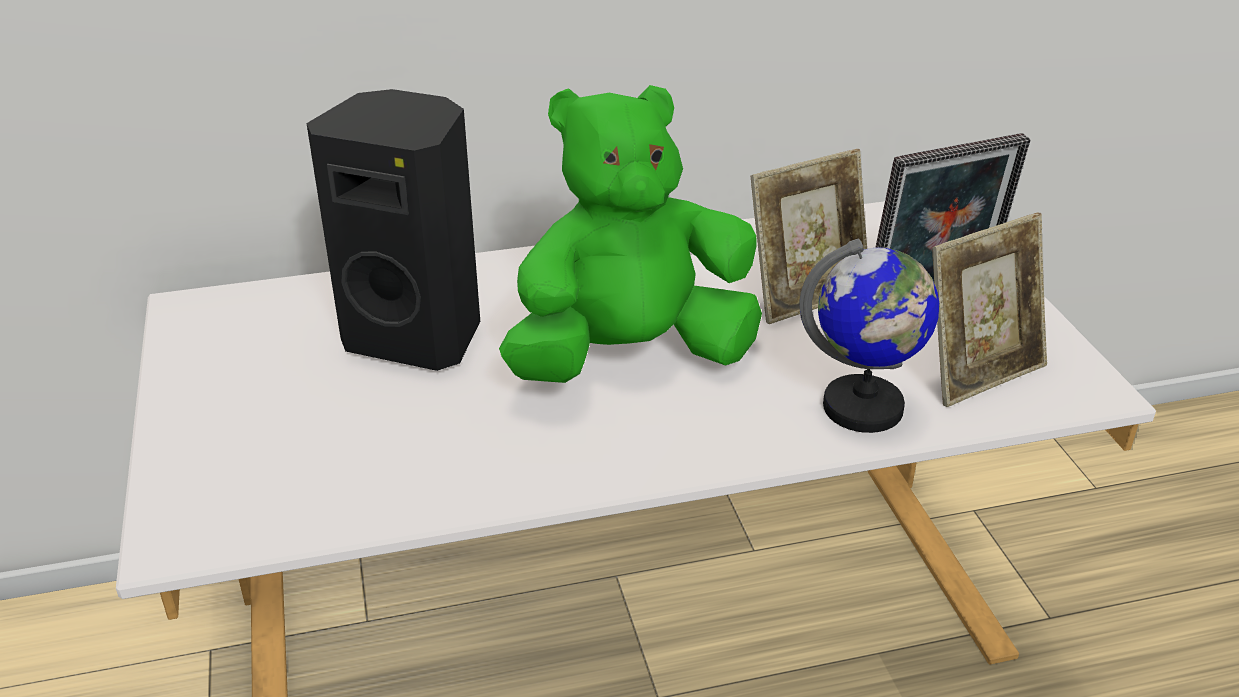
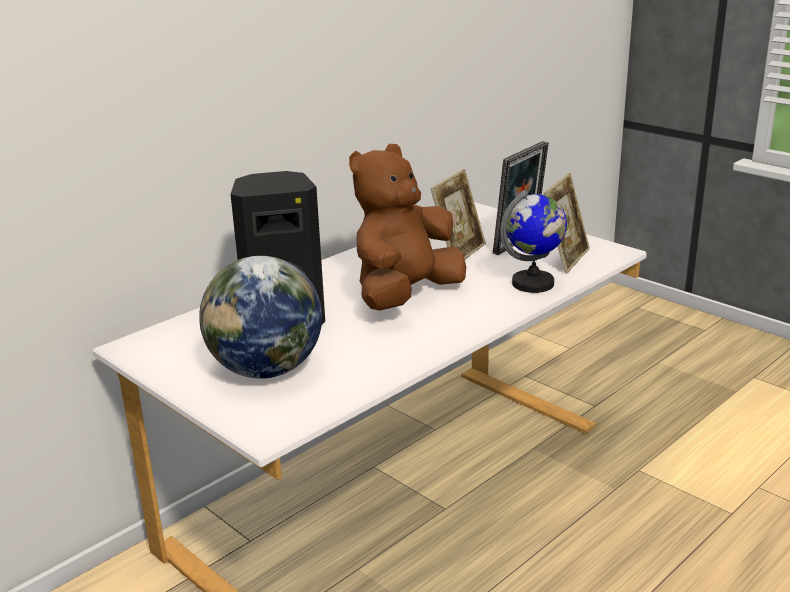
camera: 30 degrees left, 10 degrees down
green plush toy [499,85,762,383] -> brown plush toy [349,144,466,311]
none -> globe [199,256,322,379]

